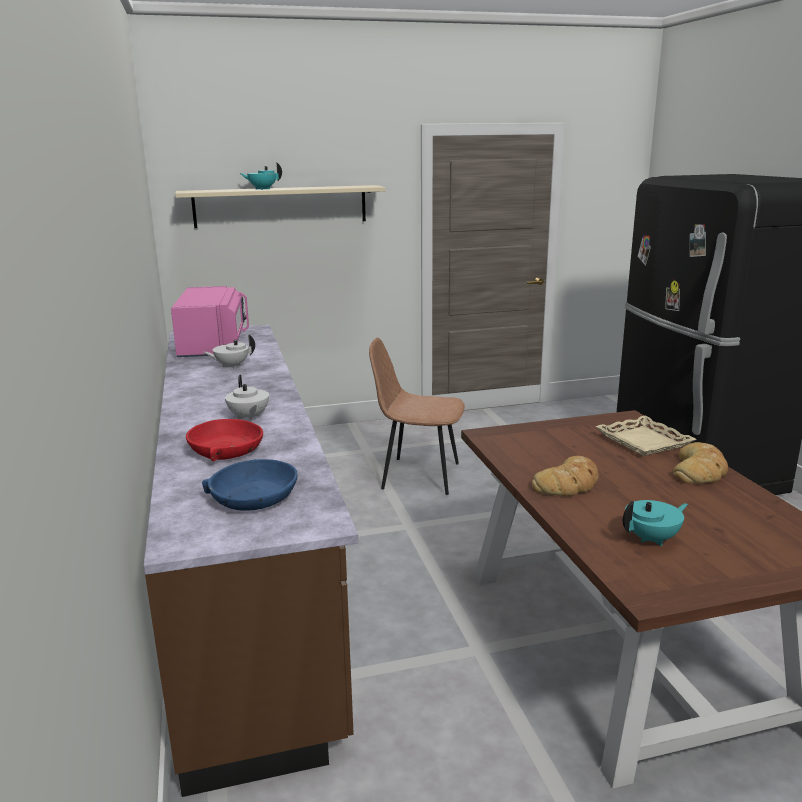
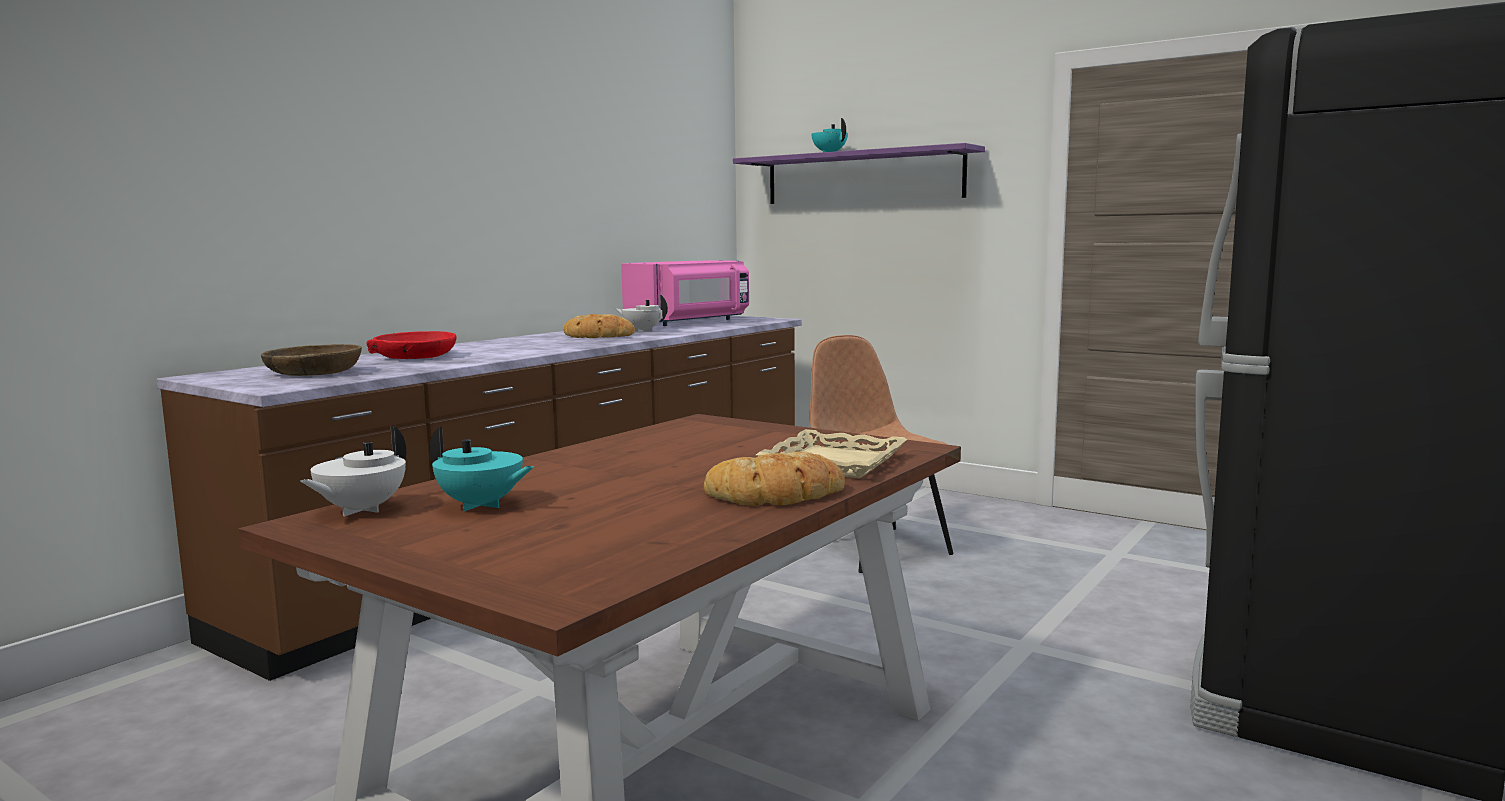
camera: 50 degrees right, 10 degrees down
beige shelf [175,185,385,228] -> purple shelf [733,143,985,204]
blue bowl [202,459,297,511] -> brown bowl [261,344,362,376]
white teapot [225,375,269,421] -> white teapot moved to [300,426,406,516]
bread [532,456,598,496] -> bread moved to [563,314,635,338]

